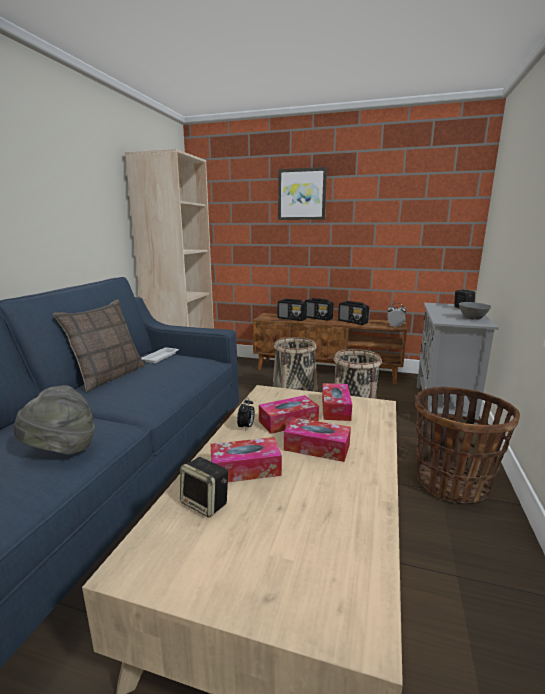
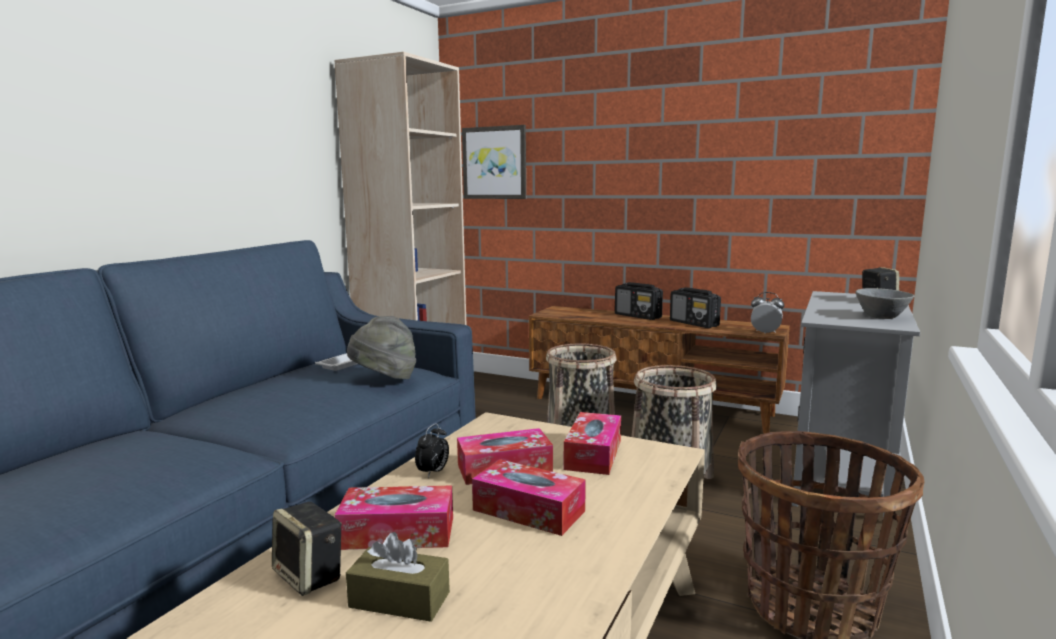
camera: 10 degrees right, 5 degrees down
grey hat [14,385,95,455] -> grey hat moved to [347,316,416,379]
pillow [53,299,145,392] -> none
picture [278,167,327,220] -> picture moved to [462,125,526,199]
radio [278,299,307,321] -> none
none -> brown tissue box [346,532,450,622]

